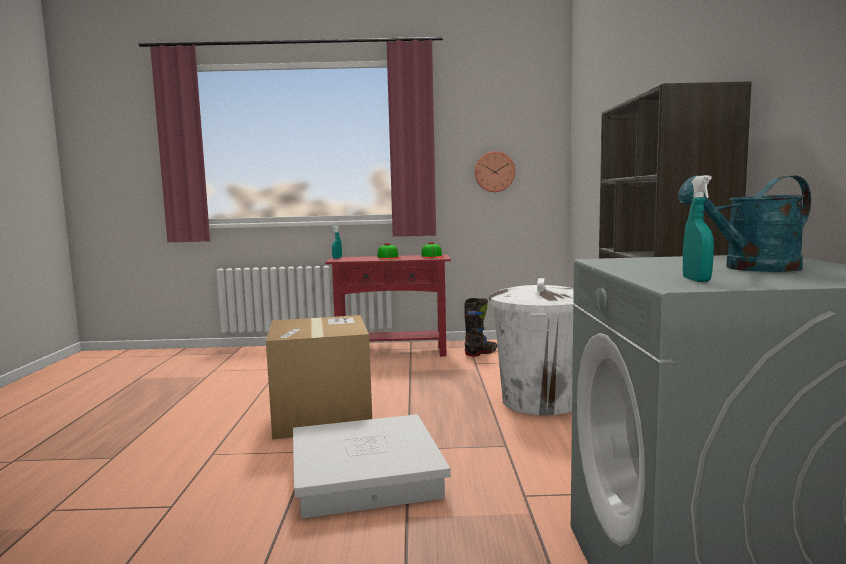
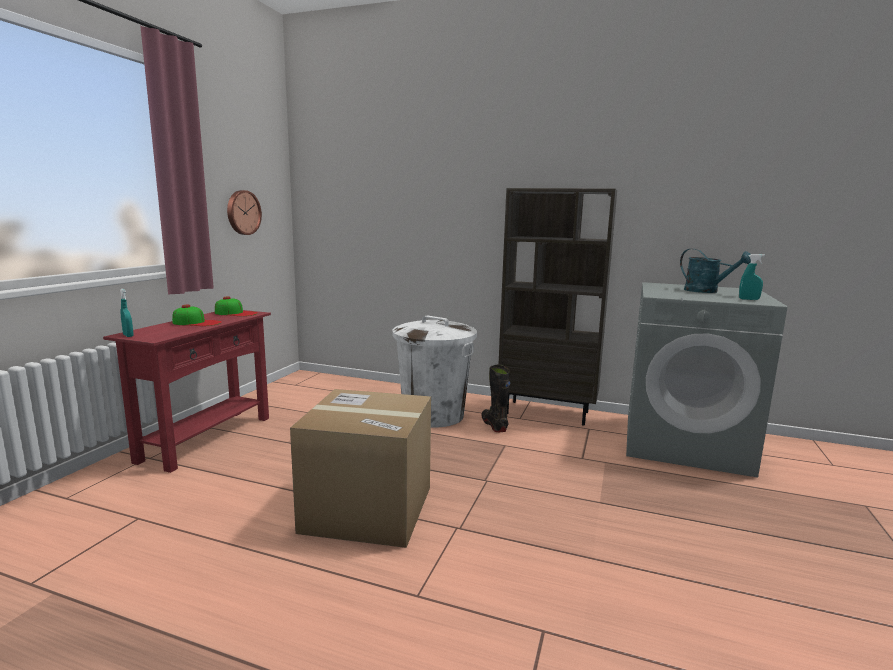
camera: 70 degrees left, 5 degrees up
white storage box [293,414,450,519] -> none
black boot [464,298,498,357] -> black boot moved to [481,364,510,432]
turquoise watering can [678,175,811,272] -> turquoise watering can turned 45 degrees counterclockwise [680,249,751,293]

